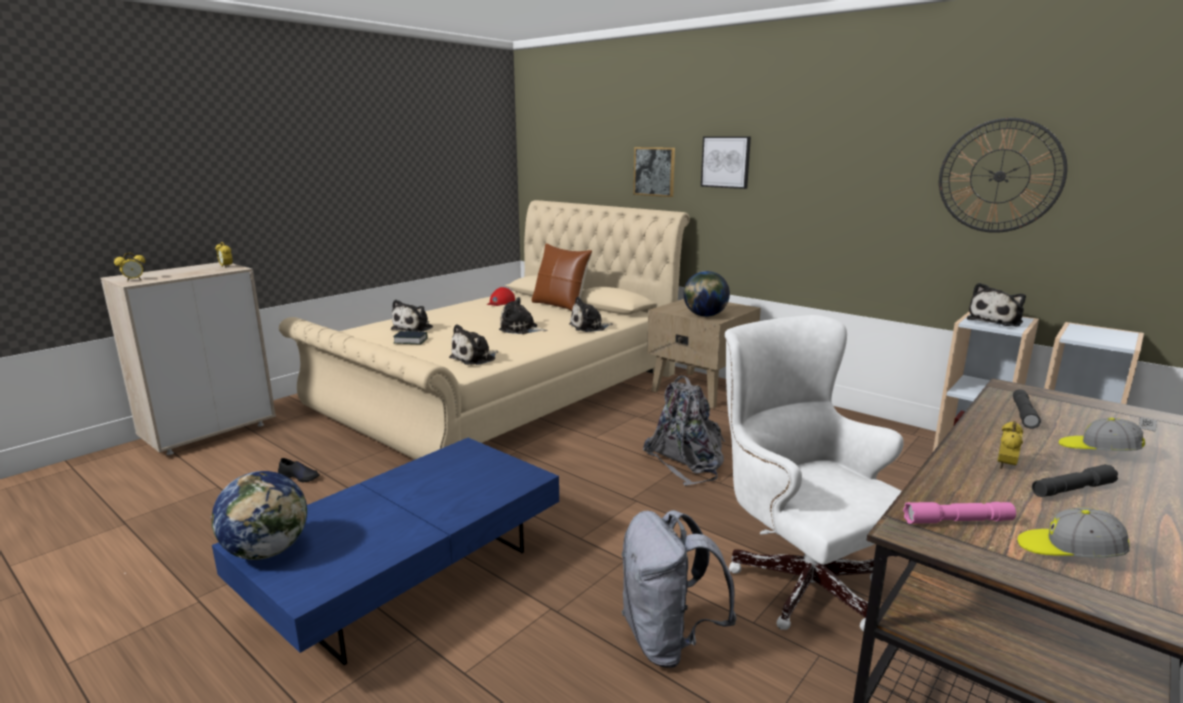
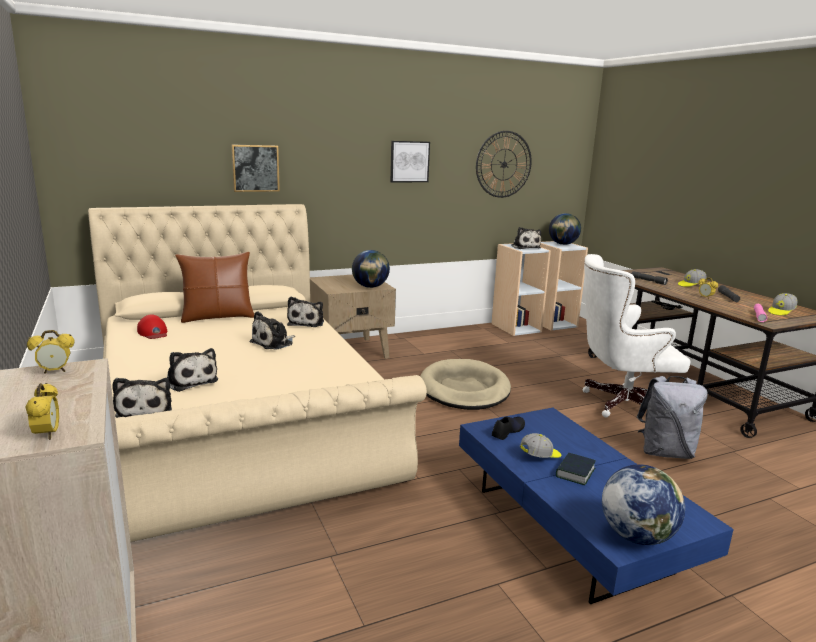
camera: 65 degrees left, 0 degrees up
black shoe [278,458,320,482] -> black shoe moved to [492,417,525,440]
book [393,331,427,344] -> book moved to [556,453,596,485]
plush toy [449,324,498,365] -> plush toy moved to [112,378,172,418]
grey backpack [643,375,725,486] -> beige dog bed [420,359,511,410]
picture [701,136,751,189] -> picture moved to [390,141,430,182]
none -> cap [520,433,562,458]
none -> globe [549,213,581,245]

